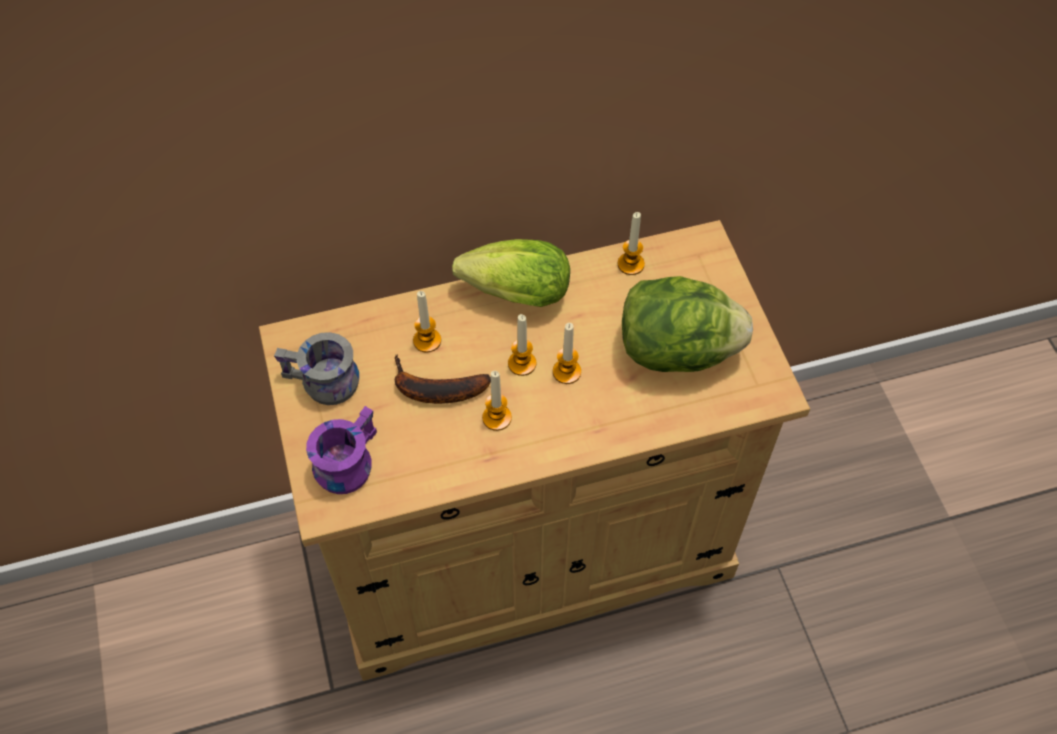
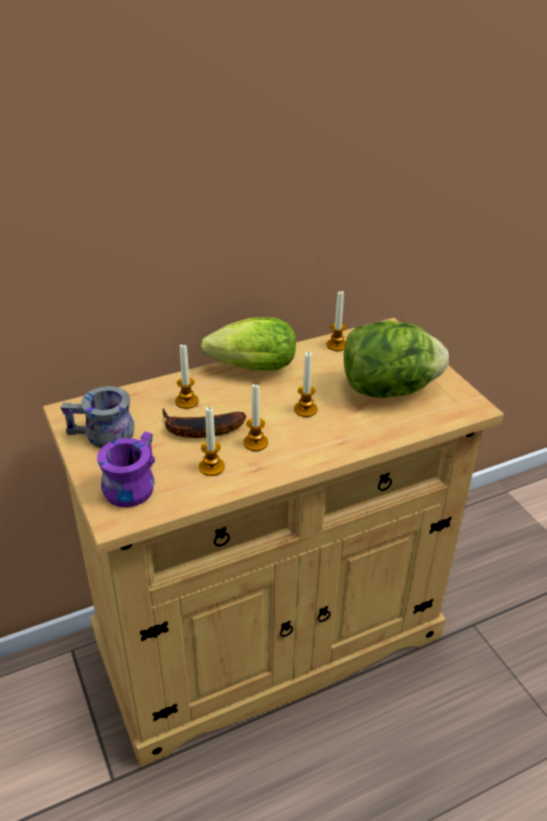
camera: 10 degrees left, 20 degrees down
candle [508,314,536,376] -> candle moved to [199,407,225,476]

